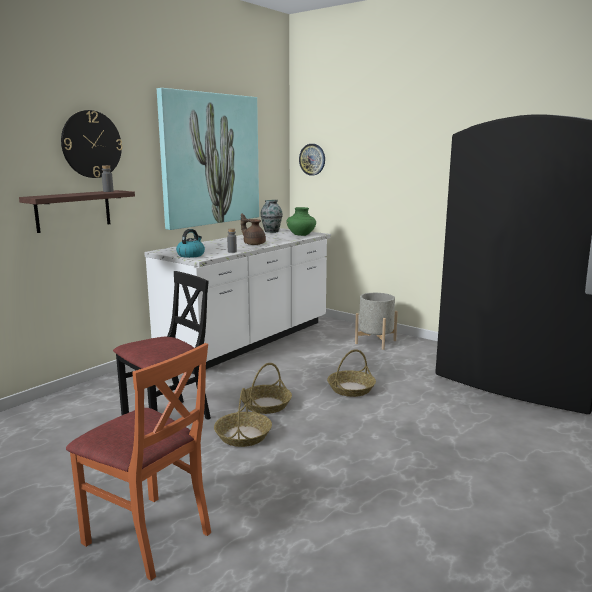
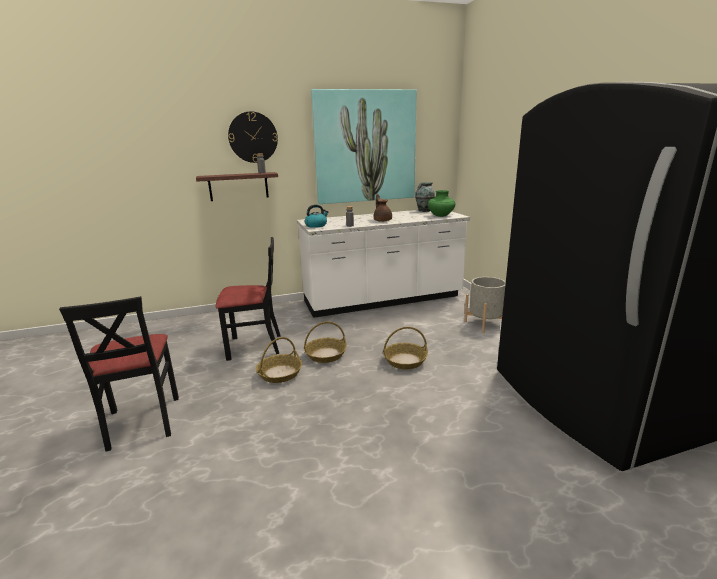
camera: 35 degrees right, 5 degrees up
orange chair [66,343,211,581] -> black chair [59,296,179,452]
wall clock [299,144,325,176] -> none

